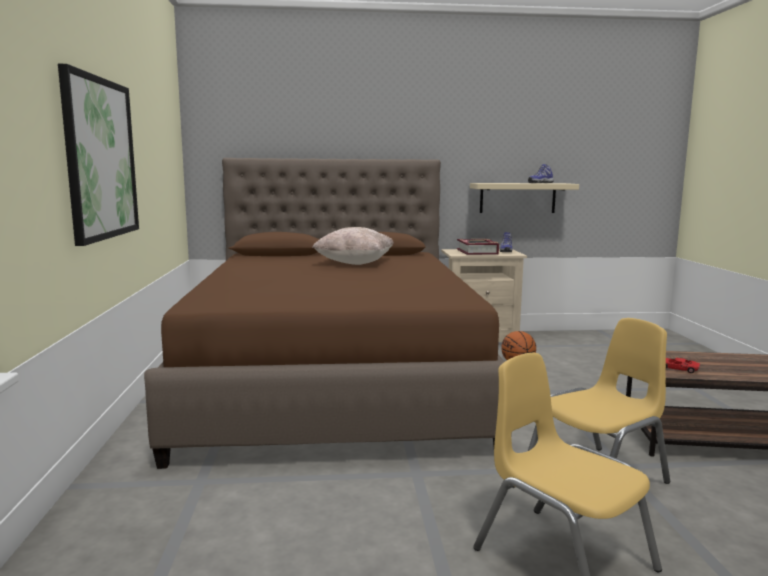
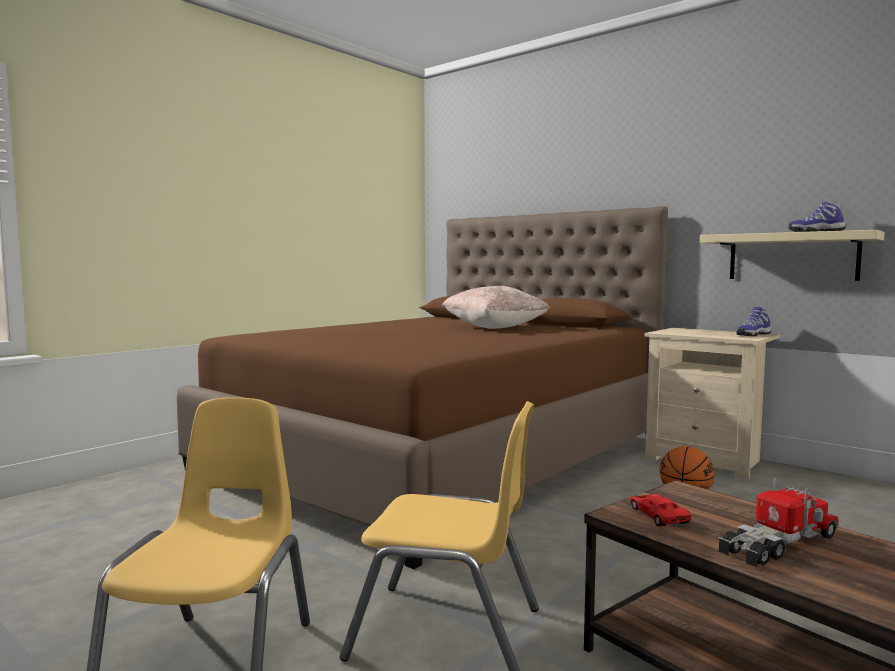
camera: 45 degrees right, 5 degrees down
picture [58,64,139,246] -> none
book [457,239,499,255] -> none
none -> toy truck [719,478,839,568]

